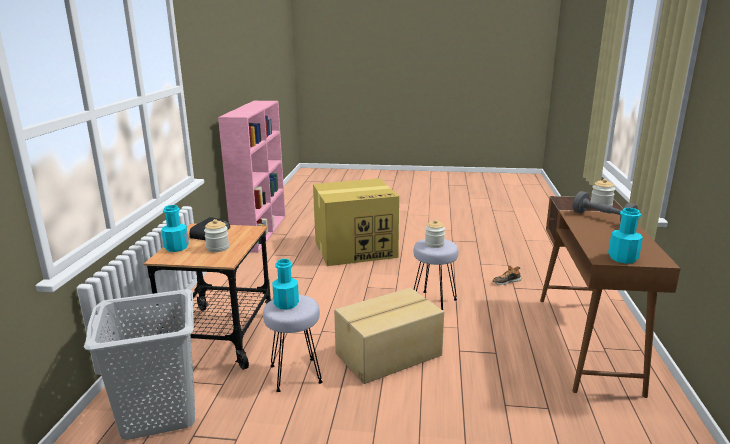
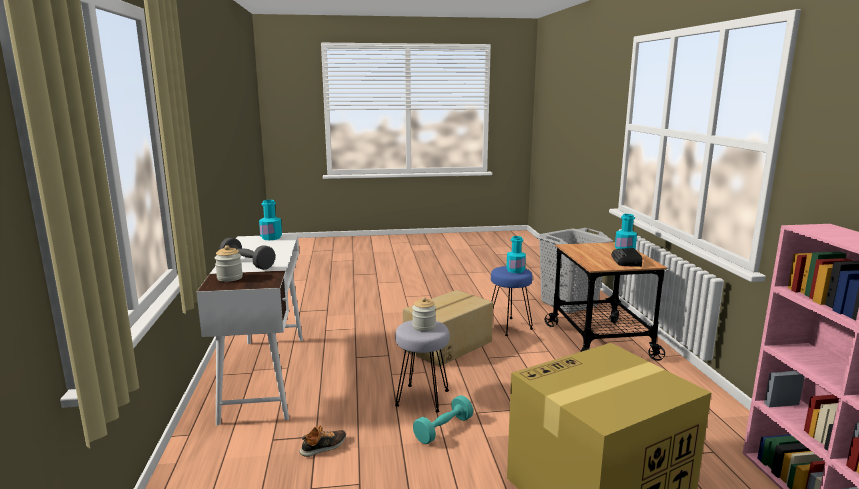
camera: 165 degrees right, 5 degrees down
jar [204,219,229,252] -> none
grey stool [263,295,323,392] -> blue stool [491,266,533,336]
brown desk [540,196,681,398] -> white desk [197,234,303,425]
none -> turquoise dumbbell [413,395,473,444]

